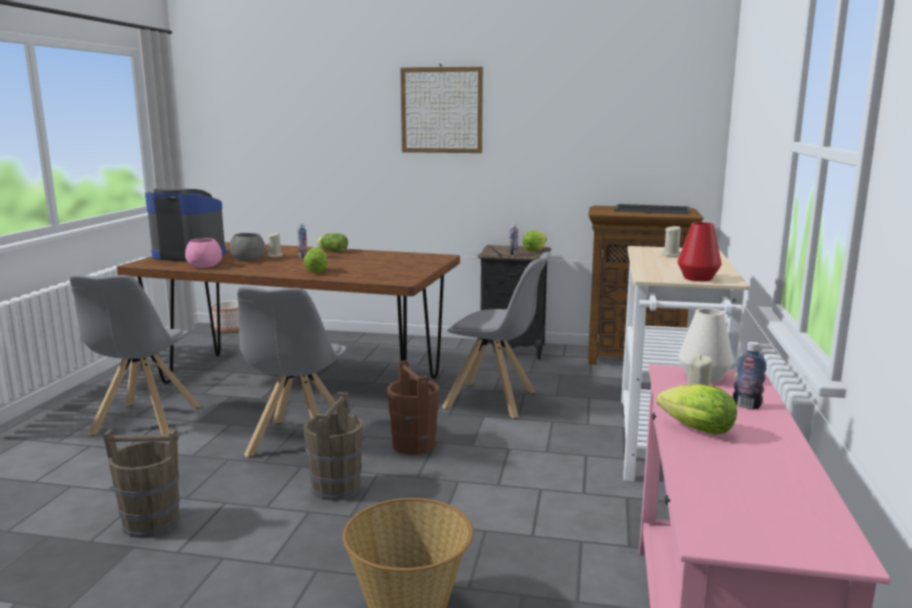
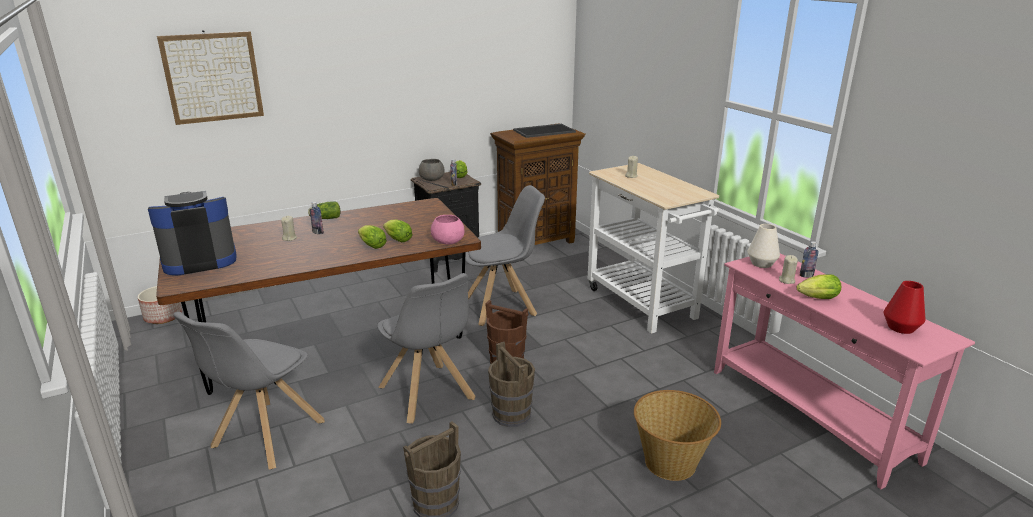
camera: 40 degrees left, 10 degrees up
grey chair [70,274,201,436] -> grey chair turned 60 degrees clockwise [173,312,325,470]
pink bowl [185,238,222,268] -> pink bowl moved to [431,215,464,245]
grey bowl [230,233,265,261] -> grey bowl moved to [419,159,445,181]
picture [400,64,483,153] -> picture moved to [157,30,264,125]
red vase [678,222,722,281] -> red vase moved to [884,281,926,334]
none -> lettuce [383,219,412,242]

